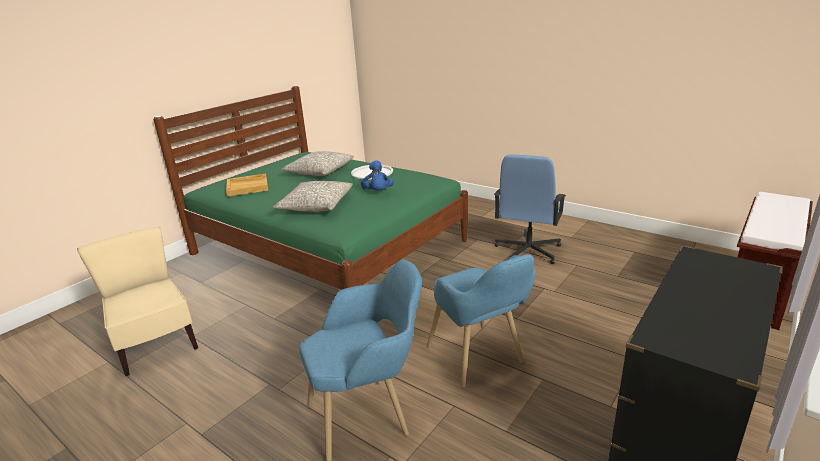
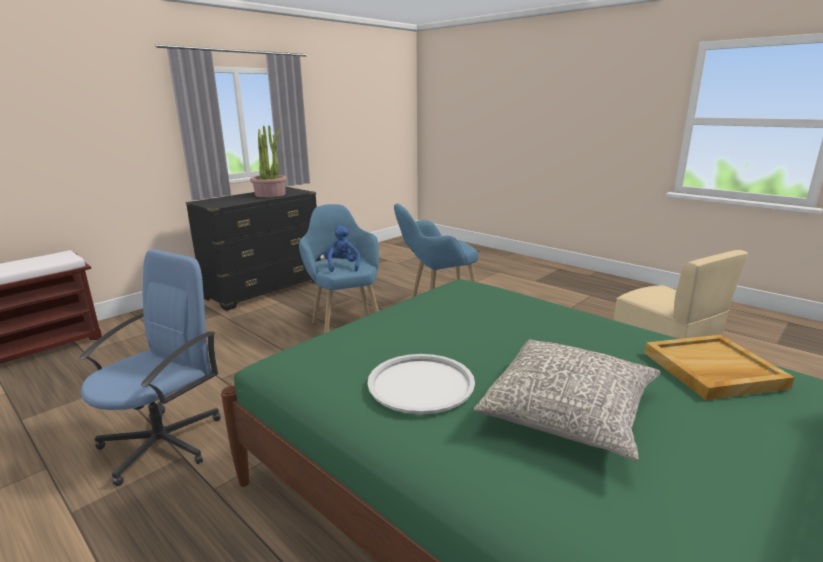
camera: 175 degrees left, 5 degrees down
grey pillow [273,181,353,212] -> none
blue plush toy [361,160,394,191] -> blue plush toy moved to [323,225,360,272]
none -> potted plant [250,125,287,197]

